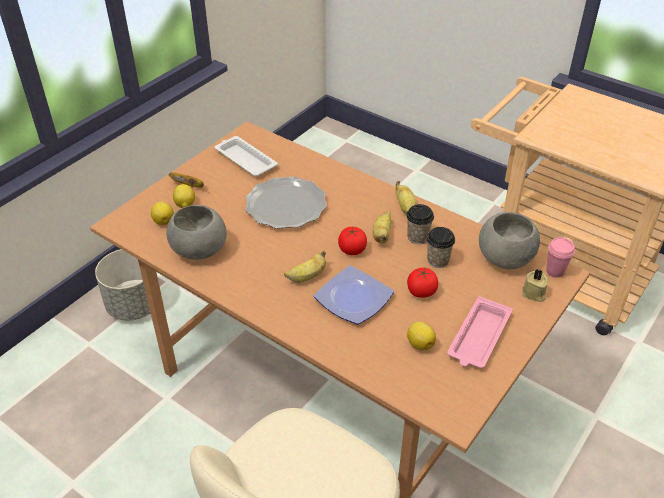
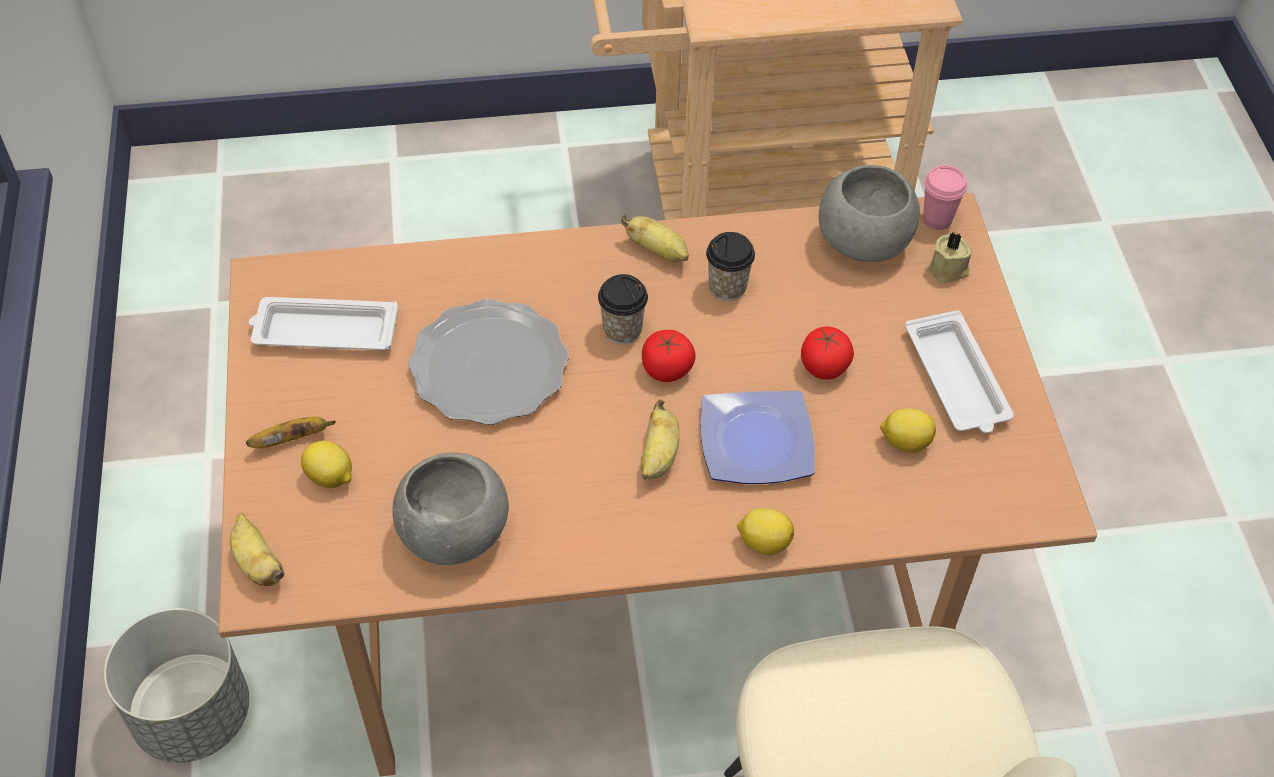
camera: 45 degrees left, 10 degrees up
lemon [151,201,174,225] -> lemon moved to [737,508,794,555]
banana [372,211,391,244] -> banana moved to [230,513,284,586]
cup [427,227,455,268] -> cup moved to [598,274,648,344]
pink tray [447,296,513,368] -> white tray [905,310,1014,433]

